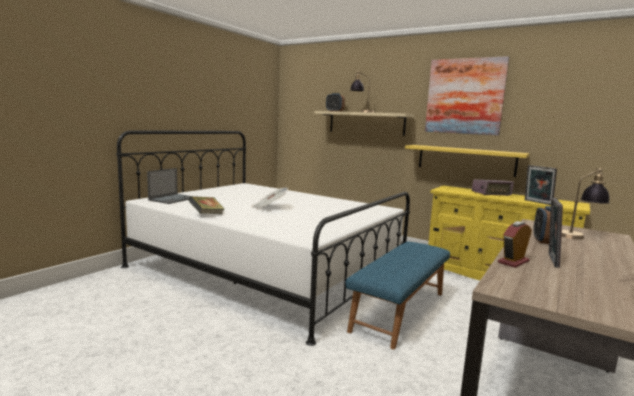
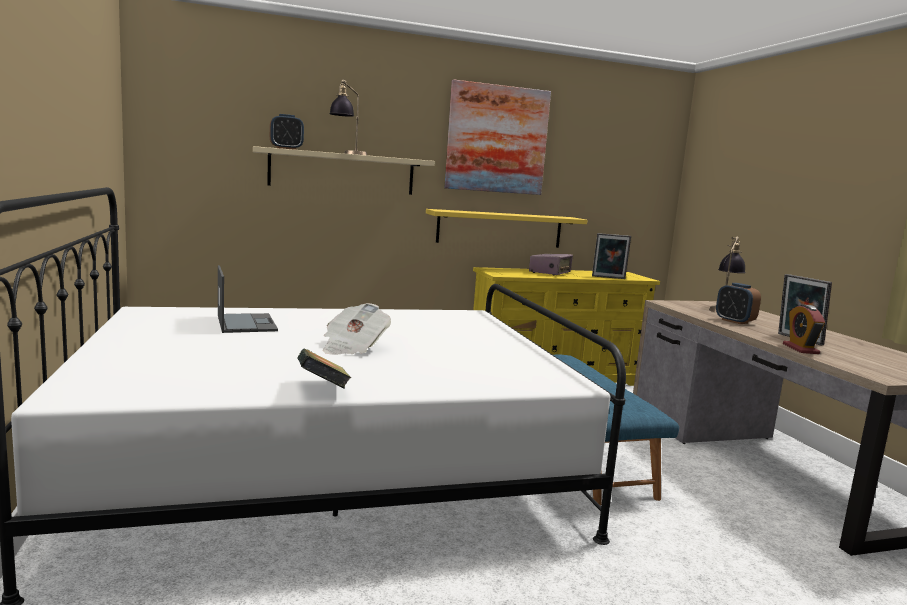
camera: 50 degrees left, 0 degrees up
laptop [147,168,190,204] -> laptop moved to [218,265,278,333]

